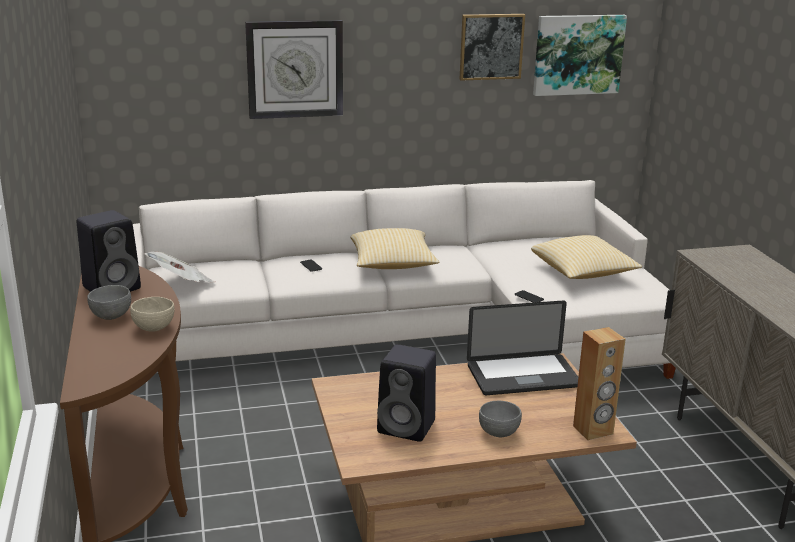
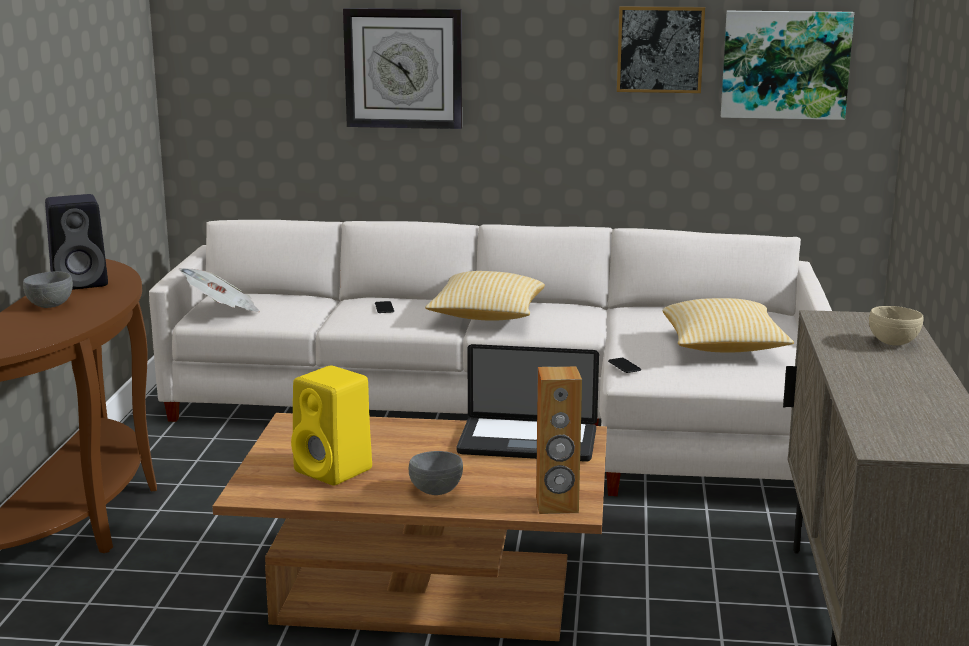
camera: 20 degrees right, 5 degrees down
beige bowl [130,297,175,332] -> beige bowl moved to [869,306,923,345]
black speaker [377,344,436,442] -> yellow speaker [291,366,372,485]

